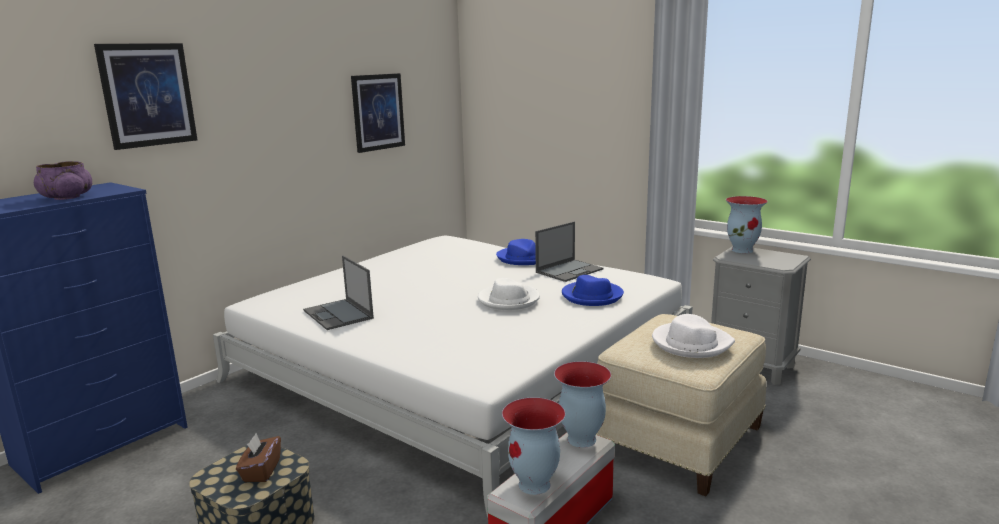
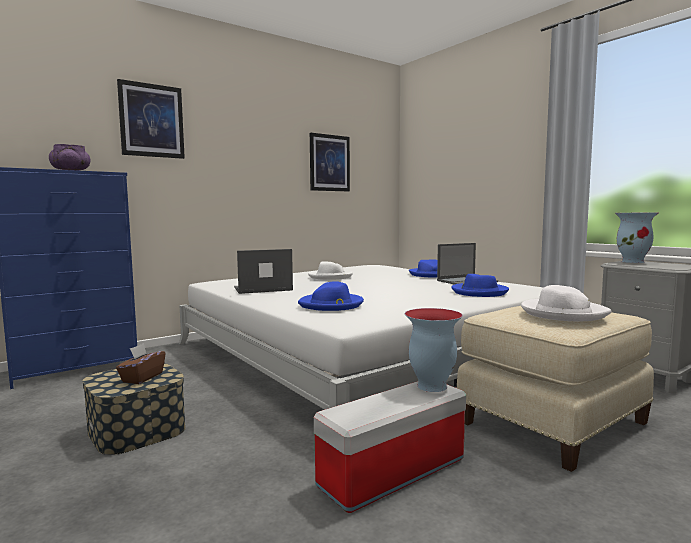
camera: 15 degrees right, 10 degrees down
laptop [303,255,374,330] -> laptop turned 90 degrees clockwise [234,249,293,294]
white hat [478,278,540,310] -> white hat moved to [308,261,353,280]
vase [502,398,565,495] -> none
none -> blue hat [298,281,364,311]

